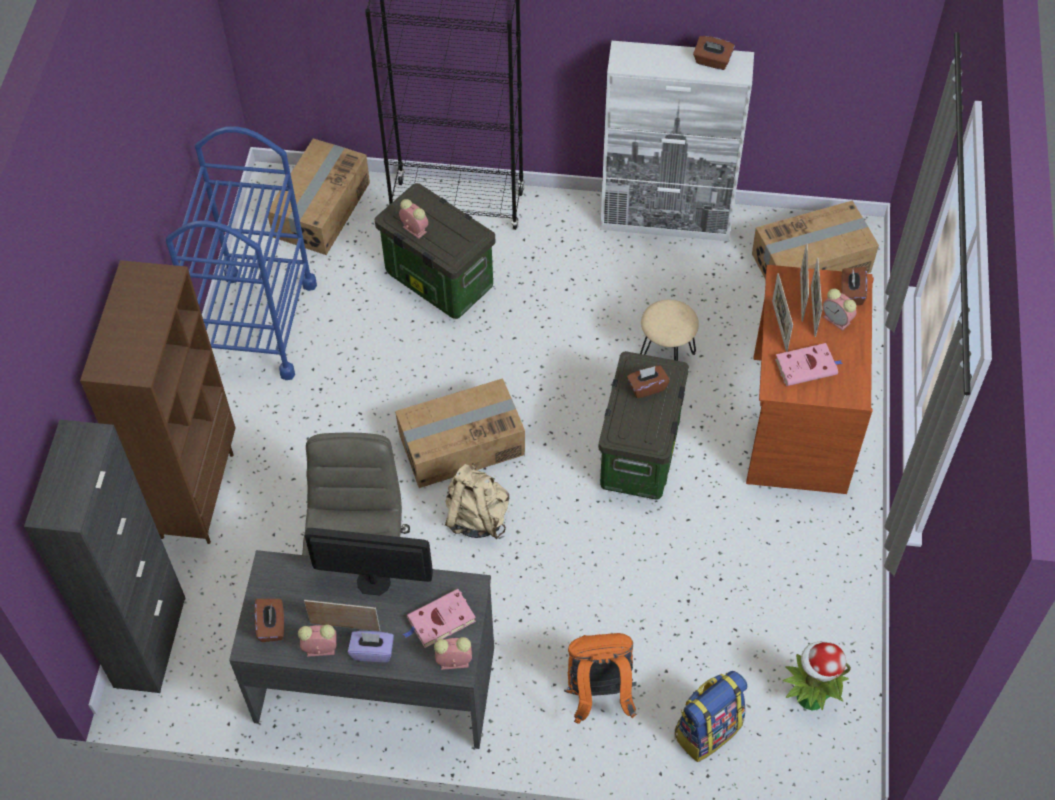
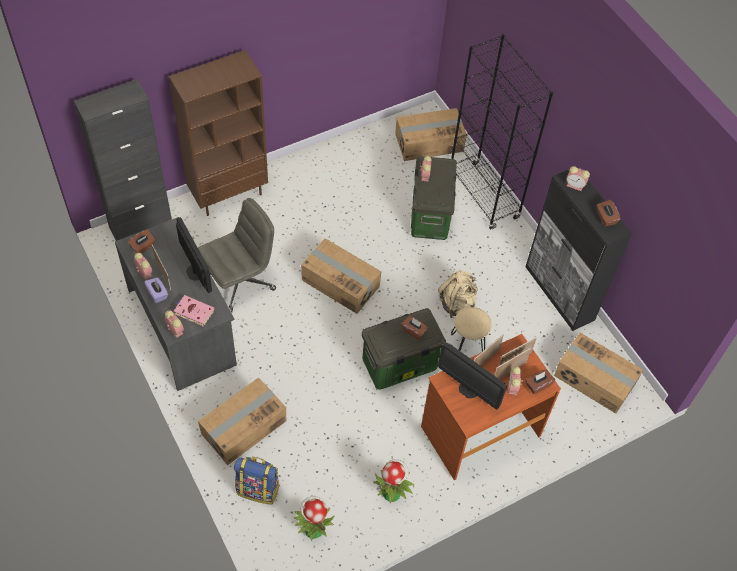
camera: 50 degrees right, 0 degrees up
blue cart [166,126,317,380] -> none
beige backpack [445,463,509,539] -> beige backpack moved to [438,270,478,318]
orange backpack [564,633,637,724] -> cardboard box [198,377,286,465]
white cabinet [600,41,754,241] -> black cabinet [525,166,632,331]
pink book [775,343,843,386] -> monitor [438,342,507,409]
none -> potted plant [373,459,414,503]
none -> alarm clock [567,166,590,191]

